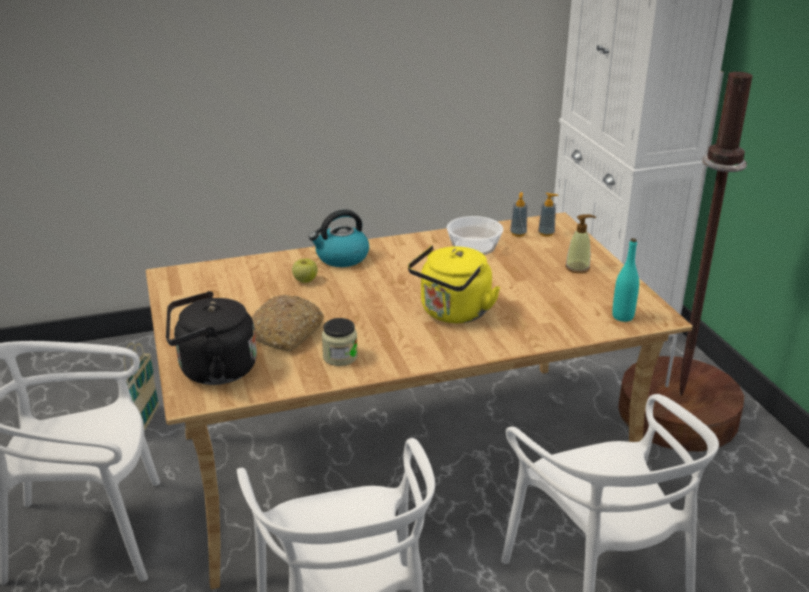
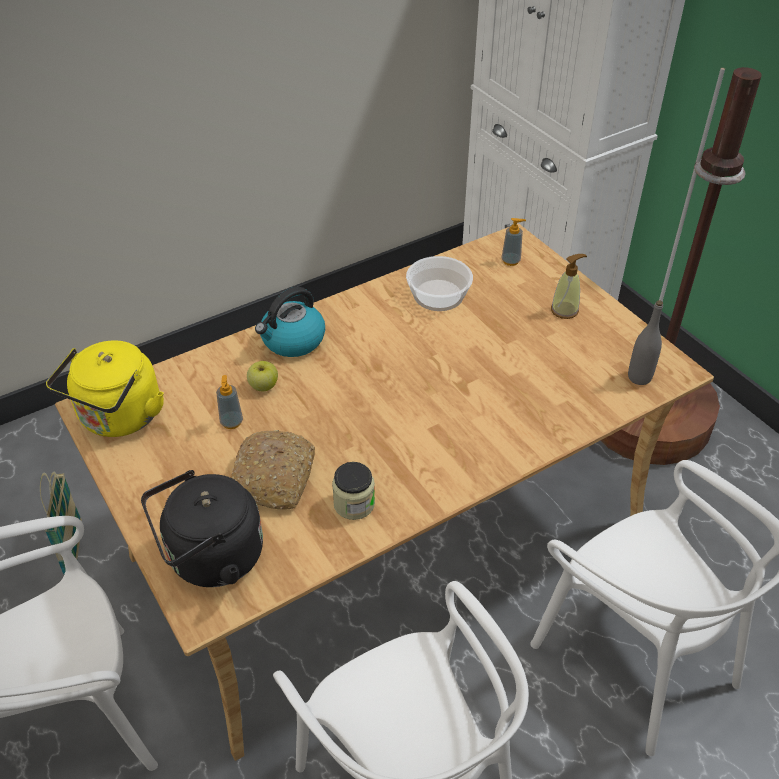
camera: 15 degrees left, 15 degrees up
yellow kettle [408,245,501,323] -> yellow kettle moved to [46,340,164,437]
soap dispenser [510,192,527,237] -> soap dispenser moved to [216,375,243,429]
turquoise bottle [612,238,639,322] -> grey bottle [628,300,663,385]

